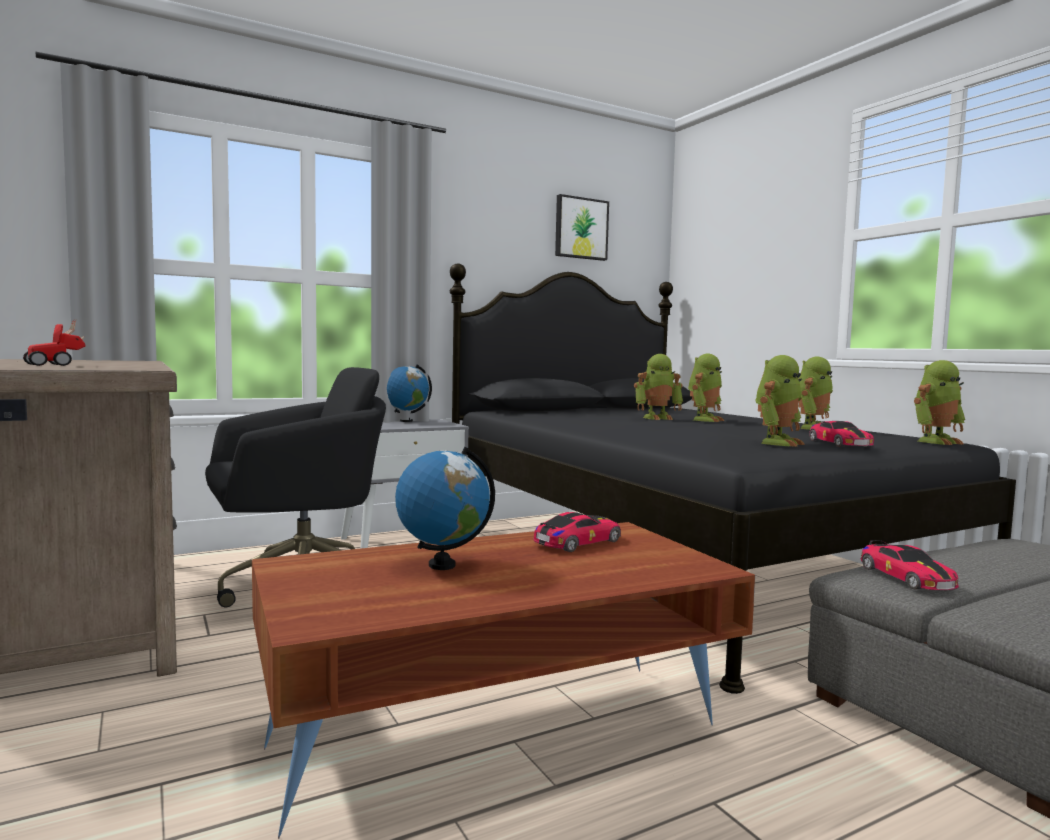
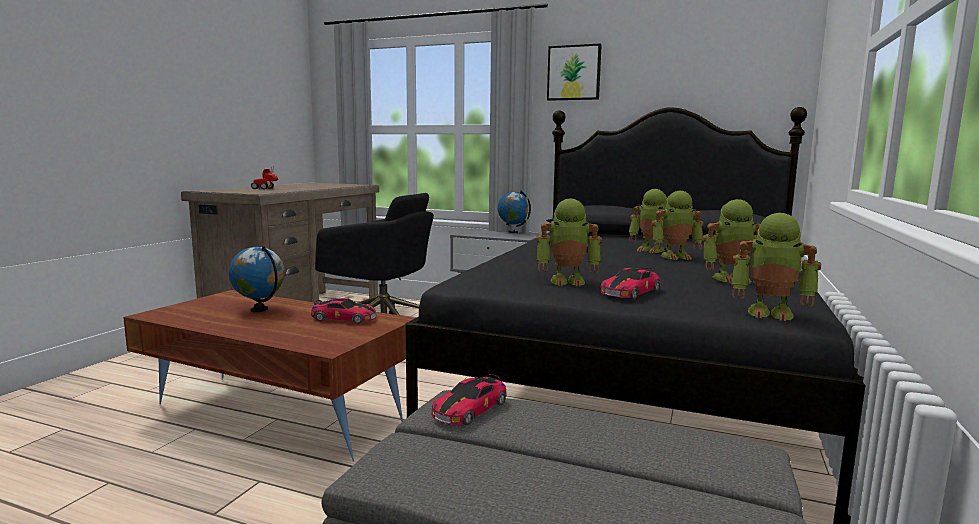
camera: 50 degrees right, 5 degrees up
picture [555,194,609,261] -> picture moved to [547,43,602,101]

